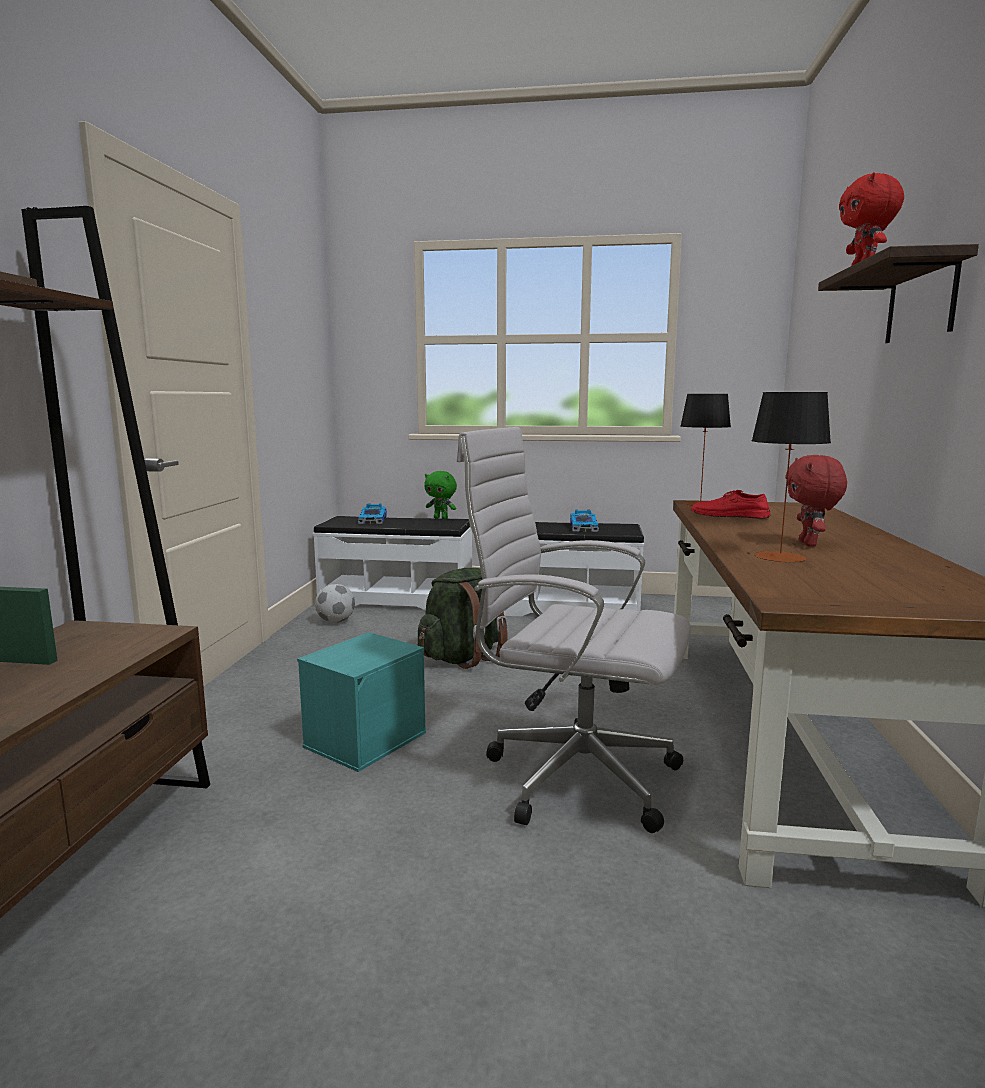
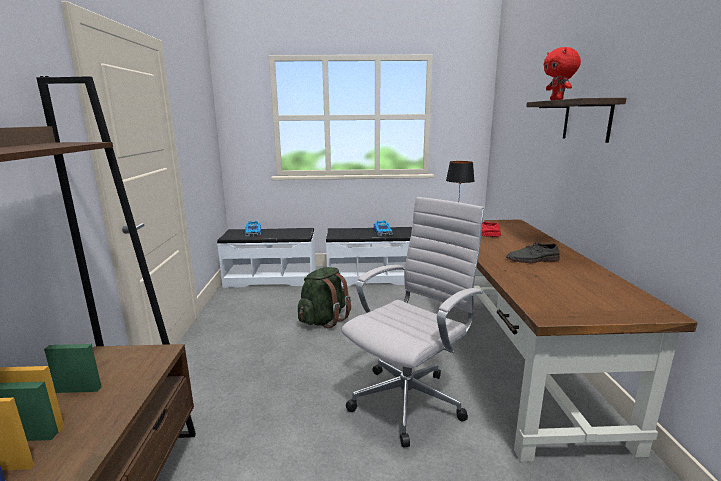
camera: 10 degrees left, 5 degrees up
turquoise storage box [297,632,426,772] -> none
football [315,584,355,623] -> none
green plush toy [424,471,457,519] -> none
white office chair [457,427,691,833] -> white office chair turned 120 degrees clockwise [342,197,484,448]
table lamp [752,392,831,563] -> none
red plush toy [785,455,847,547] -> grey shoe [506,242,560,263]

